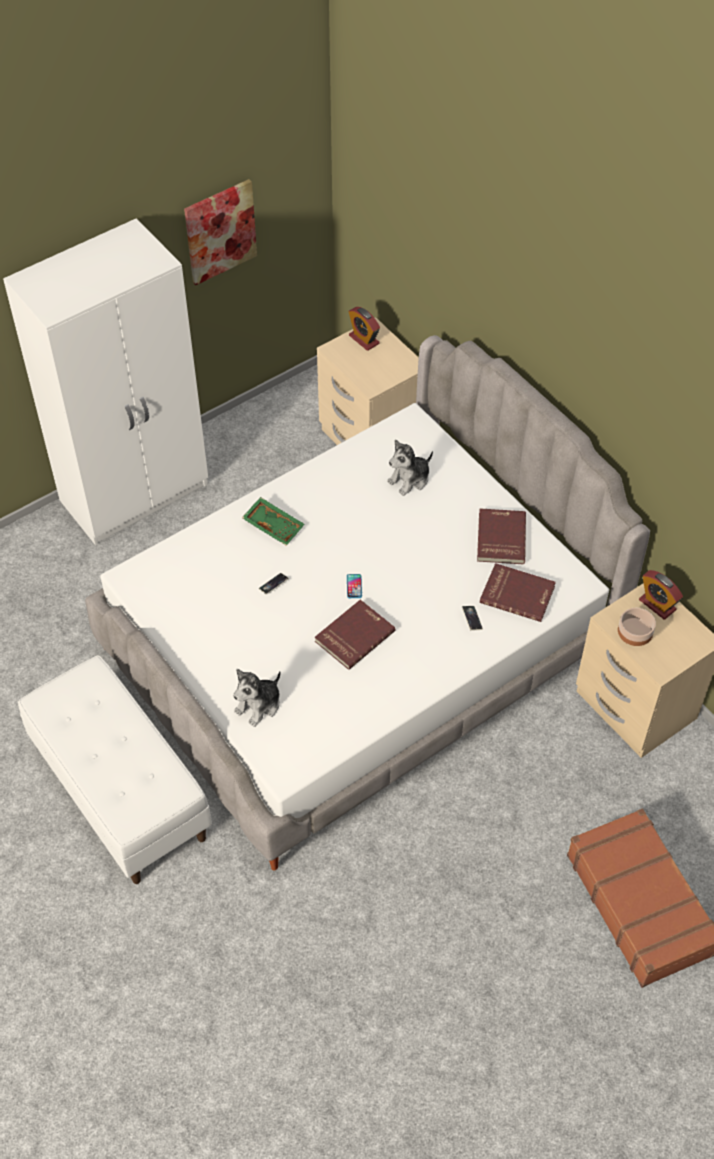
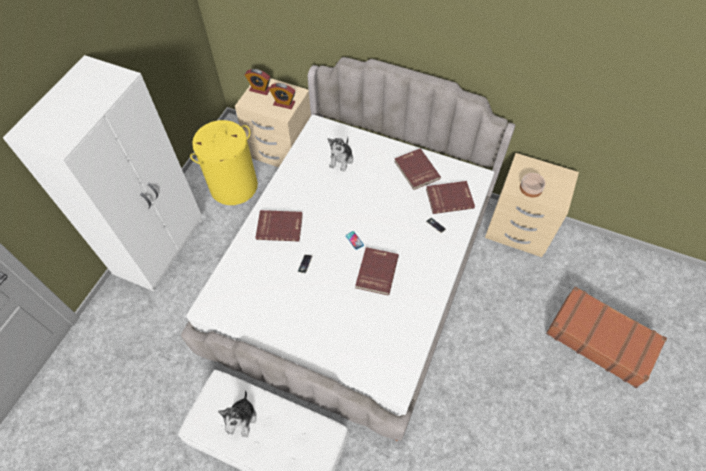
camera: 30 degrees left, 5 degrees up
picture [184,179,257,285] -> none
plush toy [233,669,281,727] -> plush toy moved to [218,390,257,438]
green tray [242,497,305,546] -> red book [255,210,303,241]
alarm clock [639,570,683,620] -> alarm clock moved to [269,83,295,109]
none -> yellow laundry basket [190,120,258,205]

